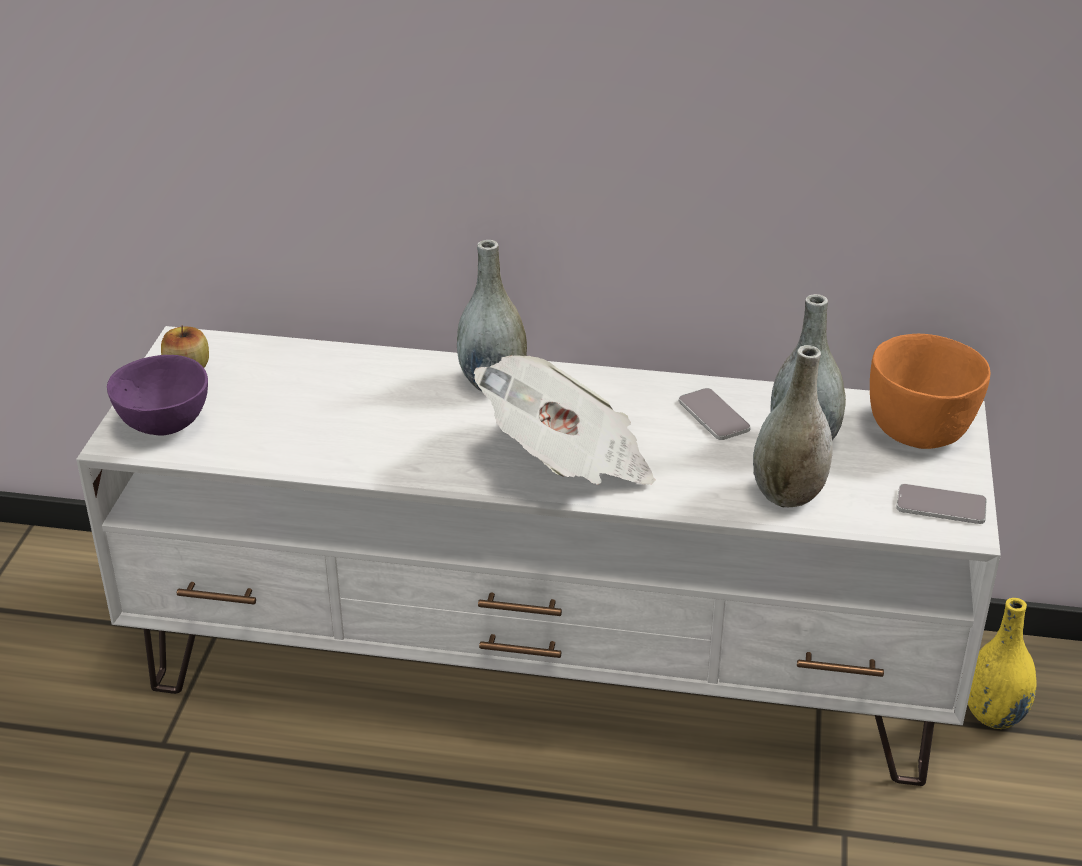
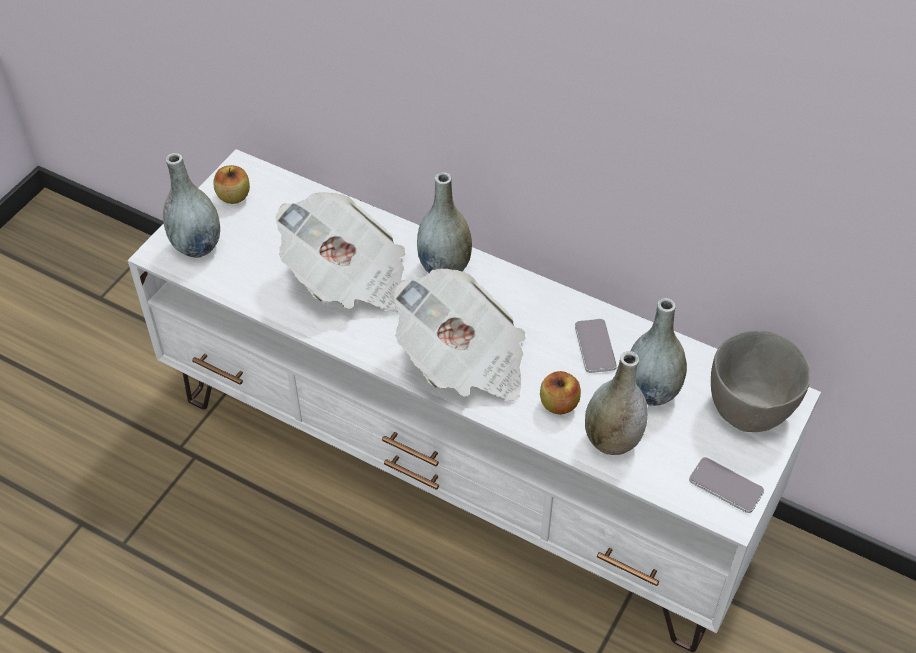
camera: 20 degrees right, 15 degrees up
purple bowl [107,355,208,435] -> grey vase [163,153,220,258]
orange bowl [870,334,990,449] -> grey bowl [711,330,811,432]
yellow vase [968,598,1037,729] -> none
none -> newspaper [276,192,405,311]
none -> apple [540,371,581,415]

